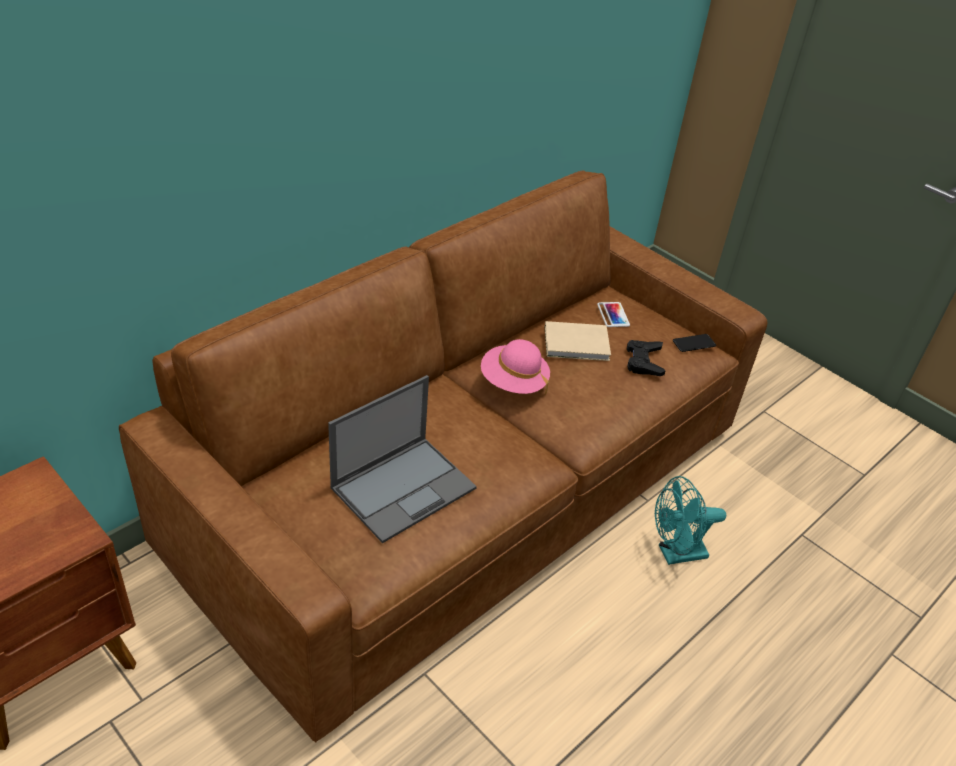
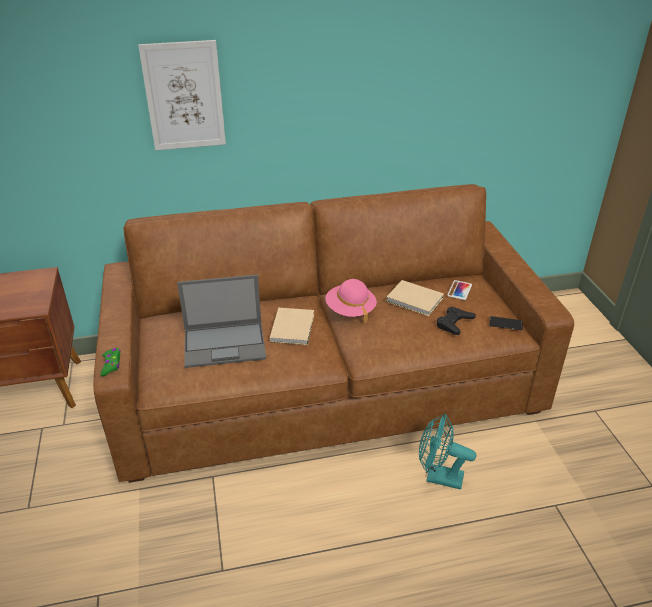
camera: 35 degrees right, 5 degrees down
none -> green game controller [101,348,121,376]
none -> picture [138,40,226,150]
none -> beige book [270,308,314,345]

